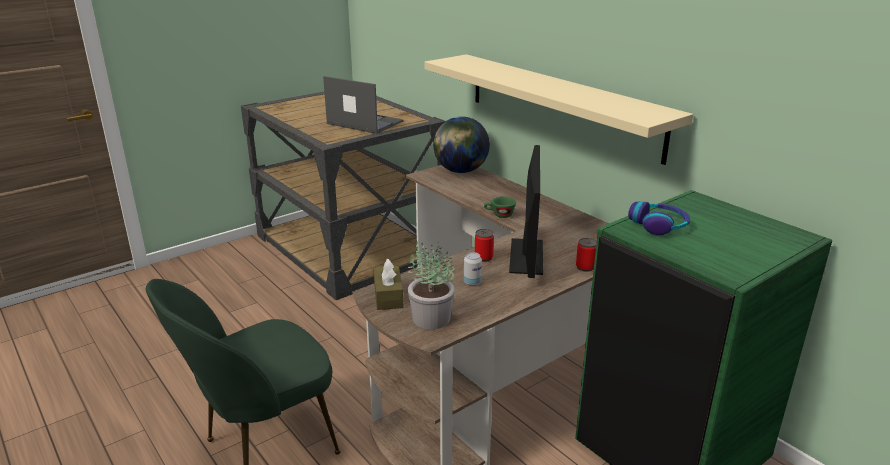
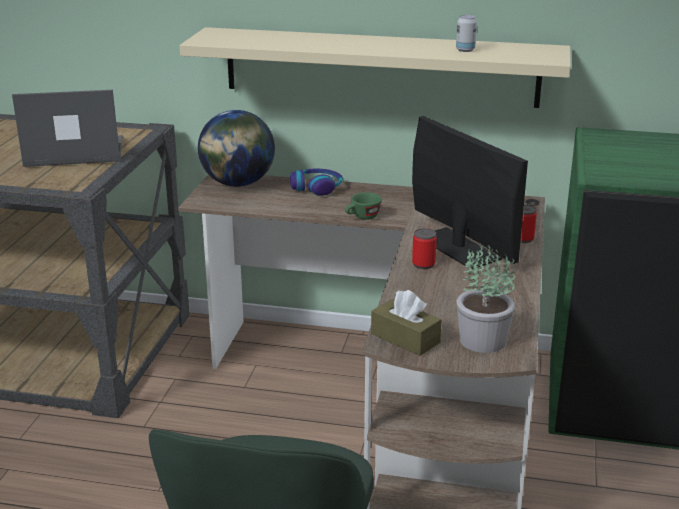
camera: 40 degrees left, 0 degrees up
can [464,252,482,286] -> can moved to [456,15,477,52]
headphones [628,201,690,235] -> headphones moved to [290,169,343,196]

